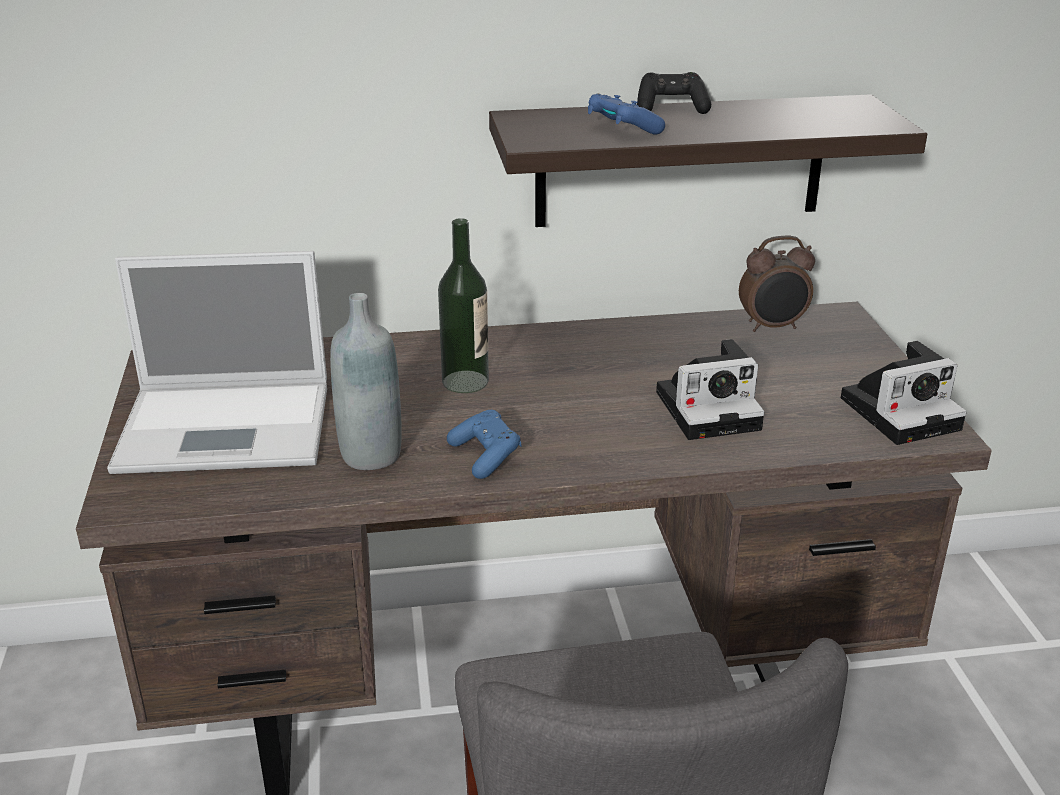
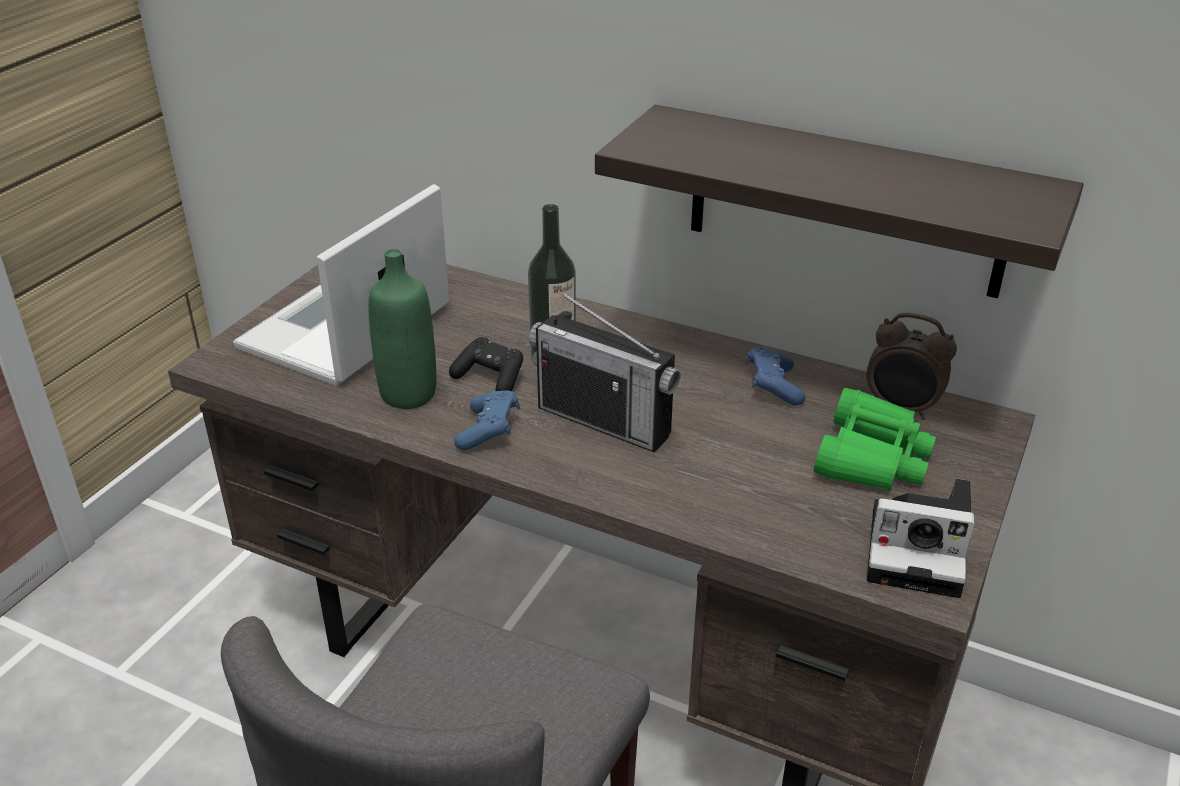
camera: 35 degrees right, 5 degrees up
laptop [107,251,327,474] -> laptop turned 90 degrees clockwise [233,184,449,386]
grey bottle [330,293,402,470] -> green bottle [368,249,436,409]
blue game controller [588,94,665,135] -> blue game controller moved to [746,347,805,406]
black game controller [637,72,711,114] -> black game controller moved to [449,337,523,391]
camera [656,339,764,440] -> none
none -> radio [529,288,680,452]
none -> green binoculars [814,388,936,491]

